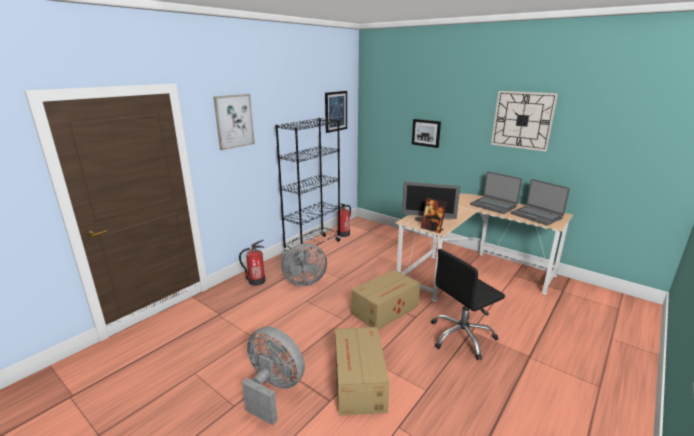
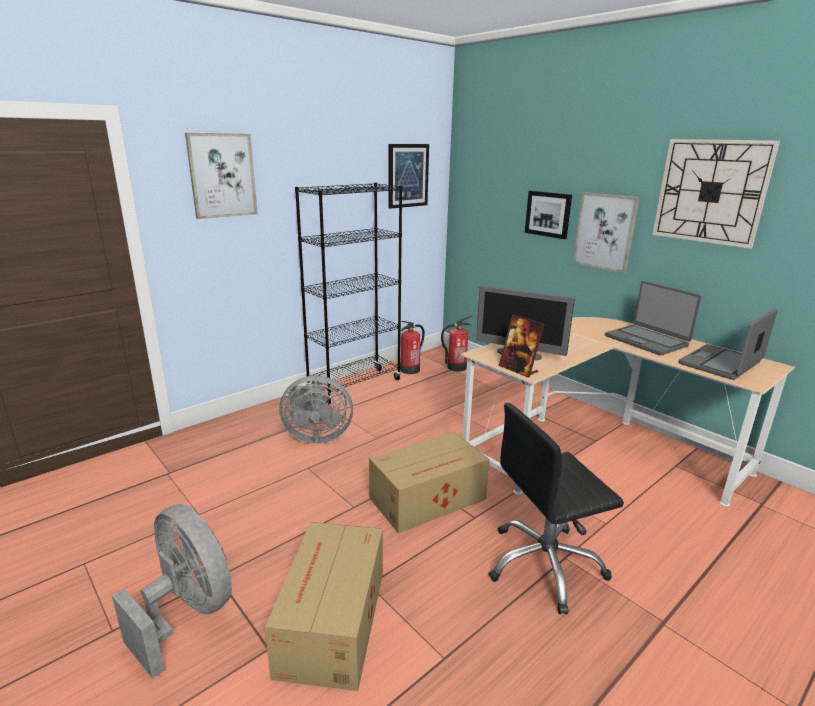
camera: 10 degrees right, 0 degrees up
fire extinguisher [239,240,265,286] -> fire extinguisher moved to [441,316,472,372]
laptop [511,179,570,225] -> laptop turned 75 degrees clockwise [679,308,778,380]
none -> picture [573,192,639,273]

